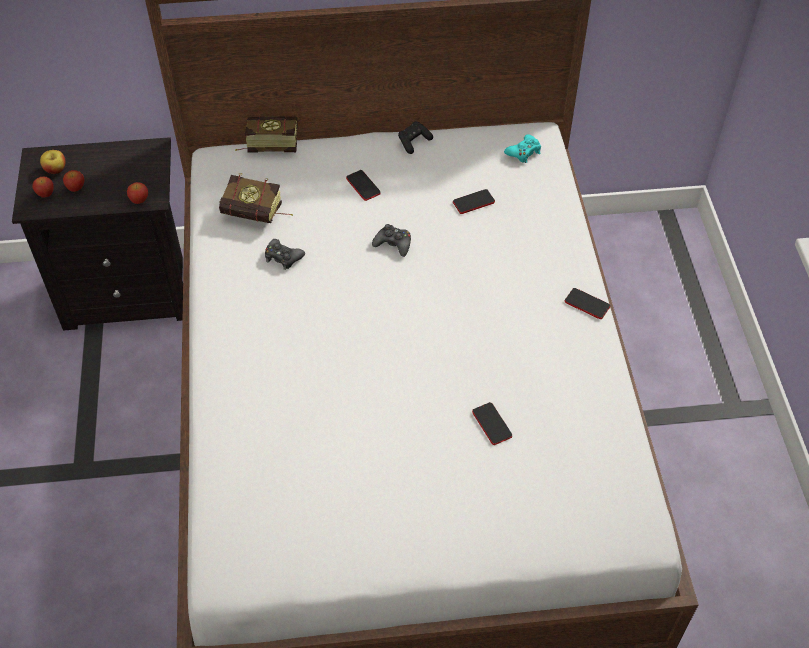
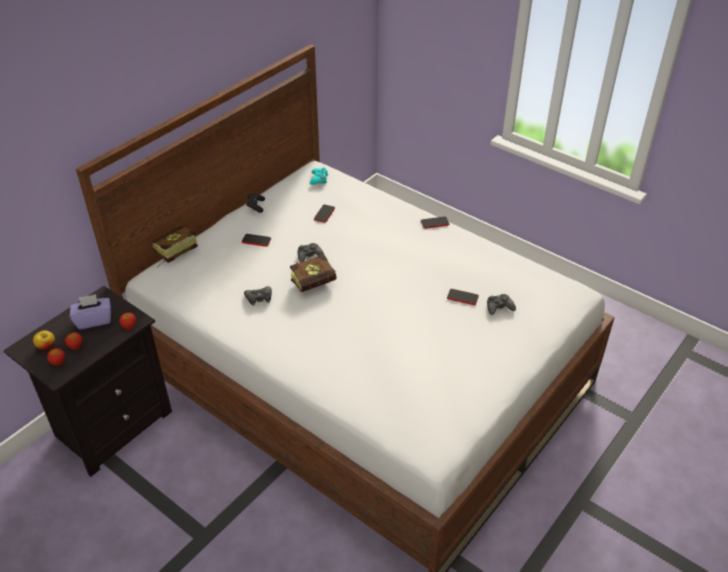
camera: 45 degrees left, 10 degrees down
book [219,173,293,223] -> book moved to [290,254,337,292]
none -> purple tissue box [70,294,111,329]
none -> black game controller [487,294,516,315]

